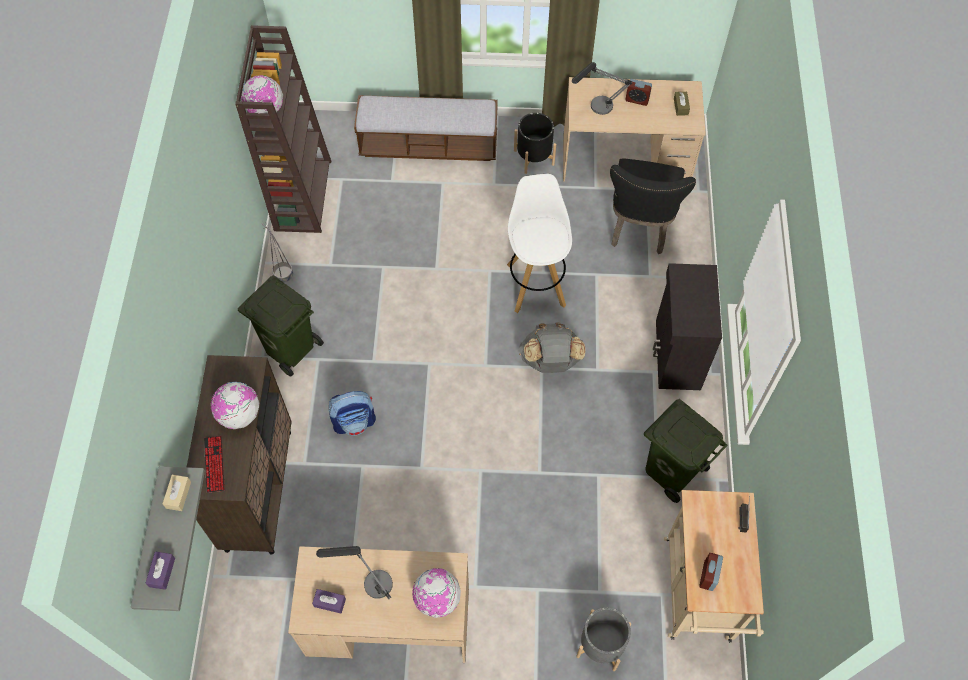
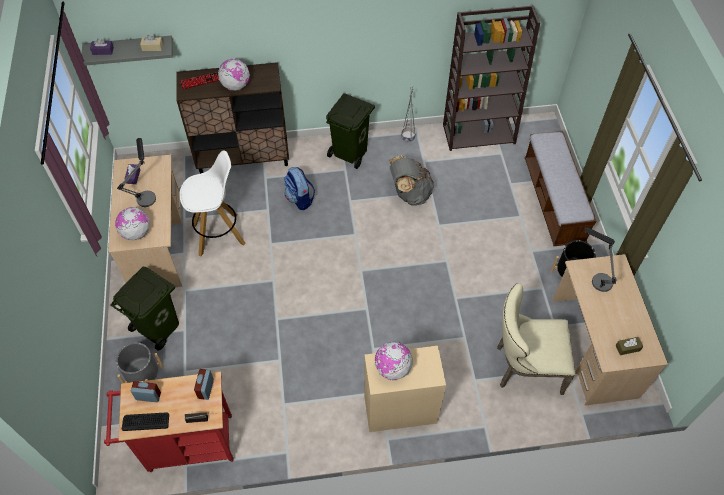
camera: 80 degrees right, 5 degrees down
globe [241,75,283,113] -> globe moved to [375,342,413,380]
white stool [507,174,572,313] -> white stool moved to [179,150,246,256]
grey backpack [519,322,586,373] -> grey backpack moved to [389,155,434,206]
black chair [610,159,696,254] -> beige chair [497,283,575,395]
alarm clock [625,79,652,106] -> alarm clock moved to [194,369,214,400]
green trash can [644,399,728,503] -> green trash can moved to [110,266,179,350]
black cabinet [653,263,722,390] -> beige cabinet [364,346,446,432]
beige cart [664,490,764,643] -> red cart [104,372,234,472]
none -> keyboard [122,412,169,431]

